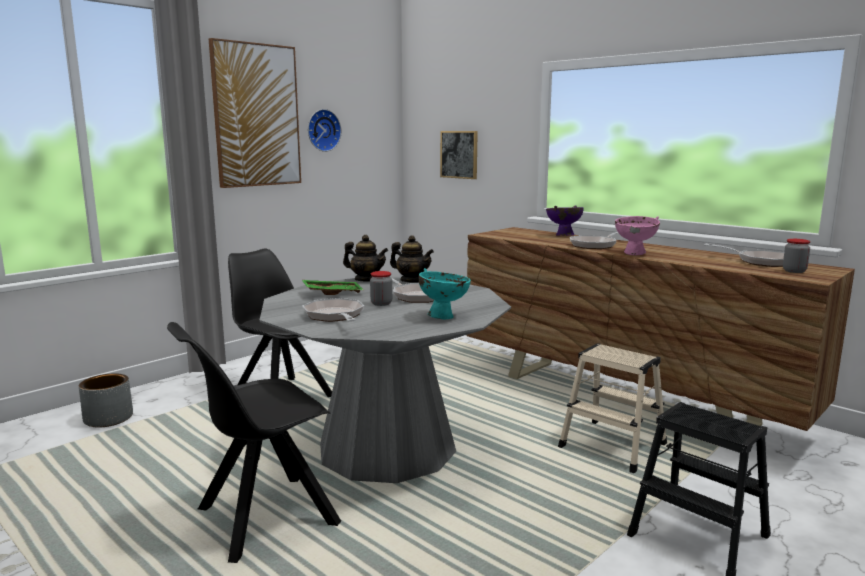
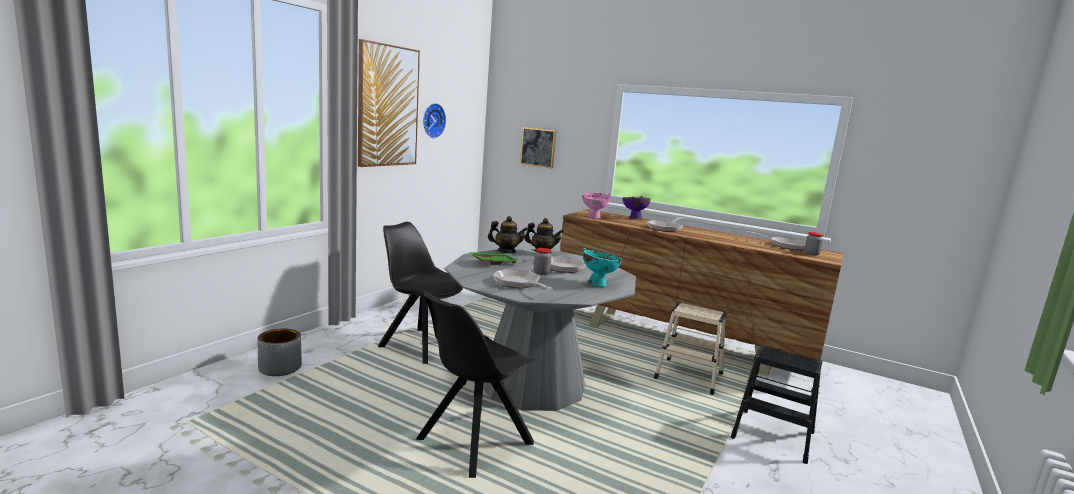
camera: 15 degrees left, 0 degrees up
pink bowl [615,216,660,255] -> pink bowl moved to [582,193,611,219]

